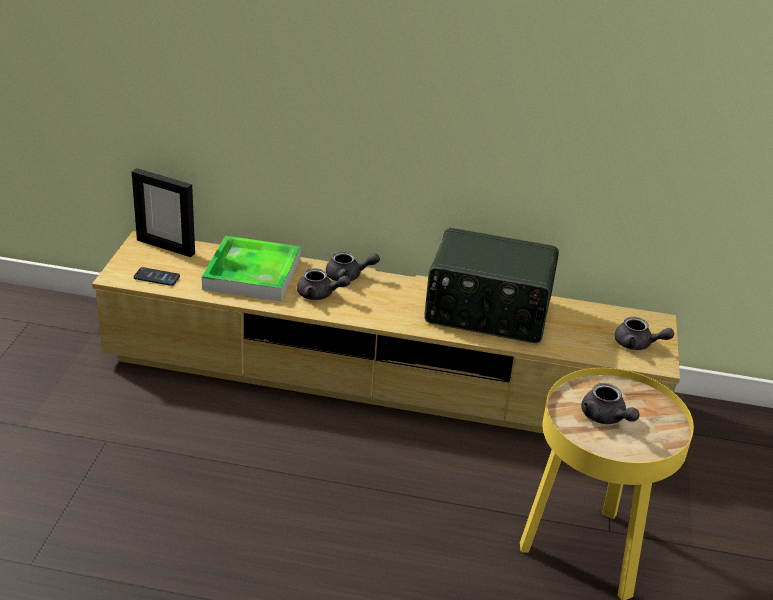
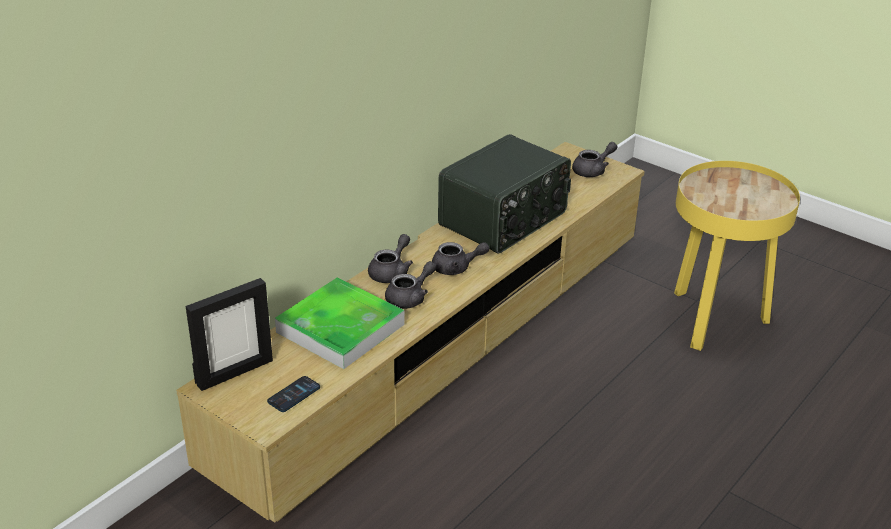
camera: 60 degrees left, 0 degrees up
grey teapot [581,383,639,424] -> grey teapot moved to [432,242,490,275]

